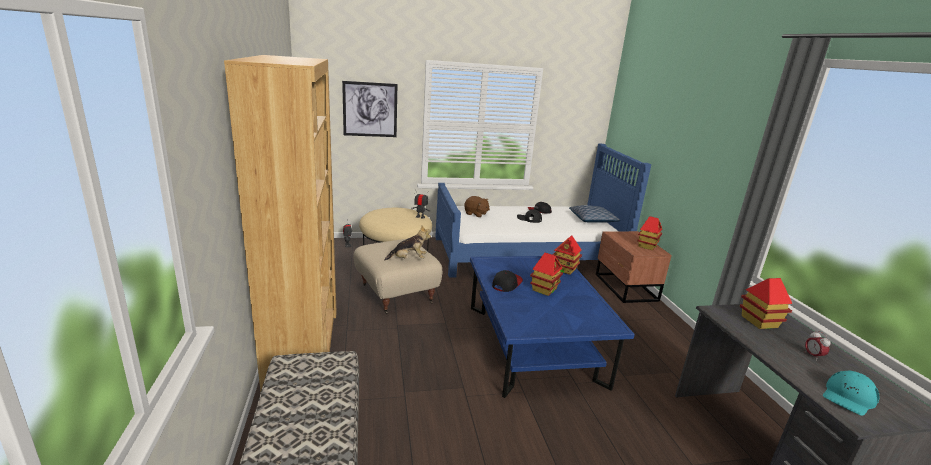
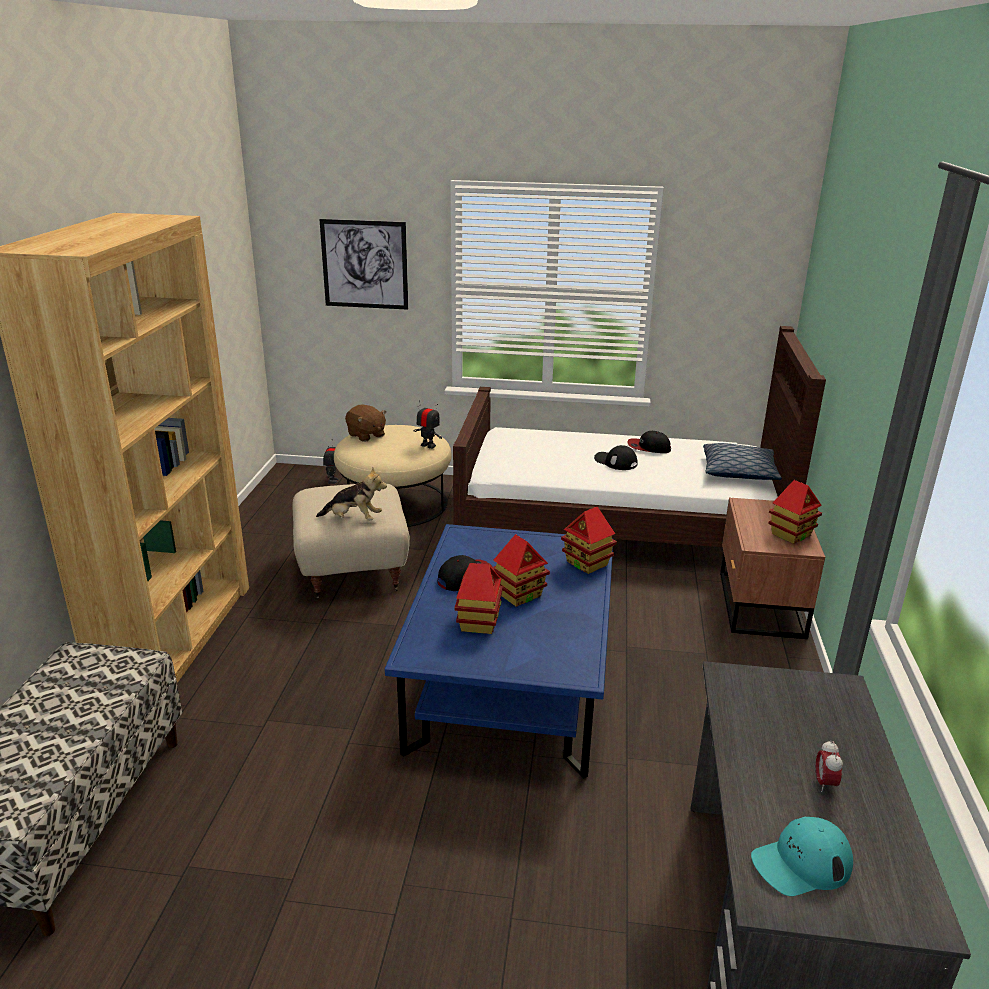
camera: 20 degrees right, 5 degrees up
blue bed [435,144,651,278] -> brown bed [453,326,826,547]
brown plush toy [464,196,490,217] -> brown plush toy moved to [345,404,386,442]
toy house [740,278,792,329] -> toy house moved to [455,563,503,634]

